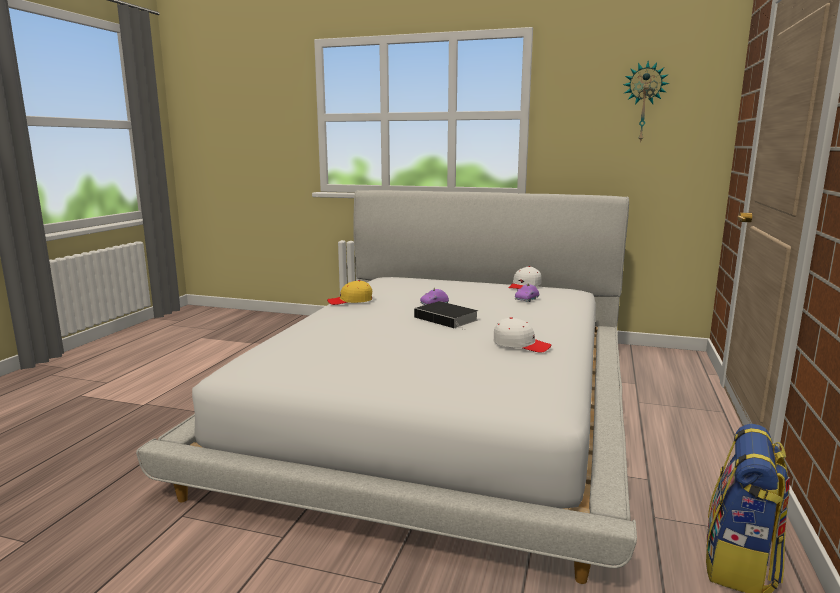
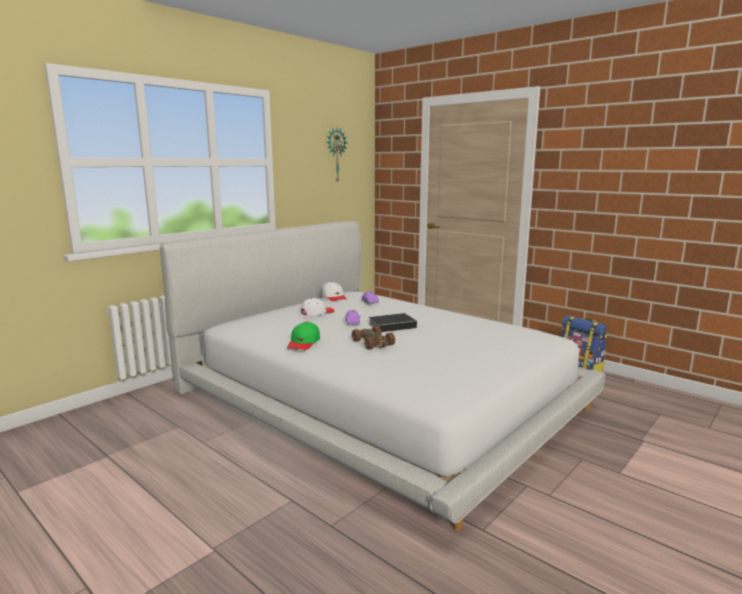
camera: 65 degrees left, 0 degrees up
yellow cap [327,280,372,305] -> green cap [287,322,320,350]
white cap [494,317,551,352] -> white cap moved to [301,298,334,316]
none -> brown toy car [352,326,395,350]

